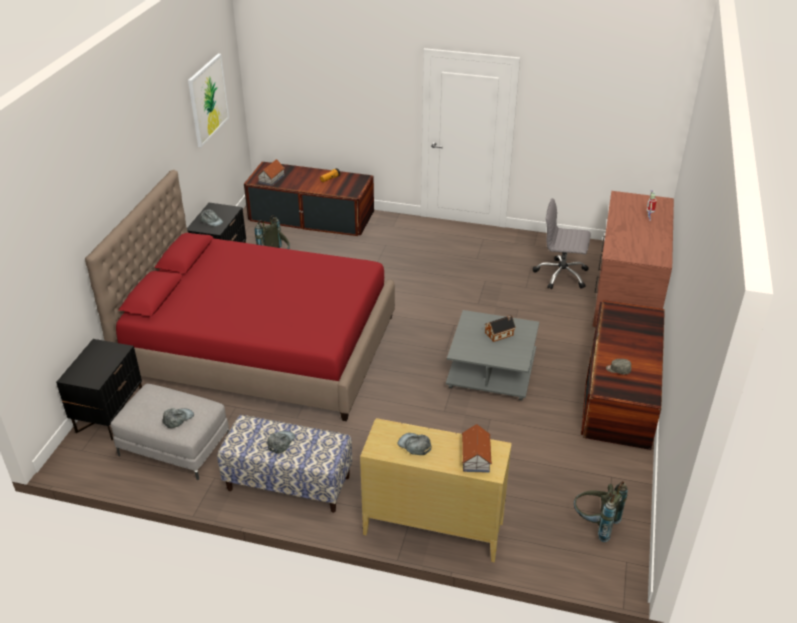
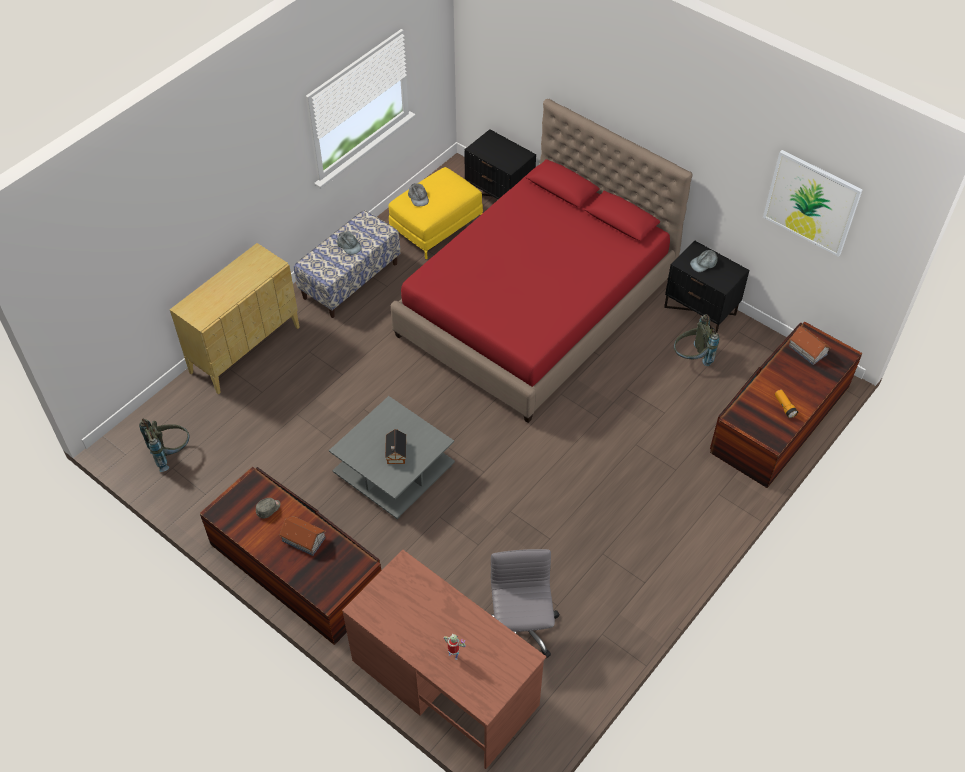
camera: 115 degrees right, 15 degrees up
grey ottoman [111,384,229,480] -> yellow ottoman [388,167,483,259]
grey cap [397,433,431,455] -> none
toy house [462,424,492,473] -> toy house moved to [279,516,326,556]
grey office chair [532,198,591,289] -> grey office chair turned 45 degrees counterclockwise [491,549,559,658]

